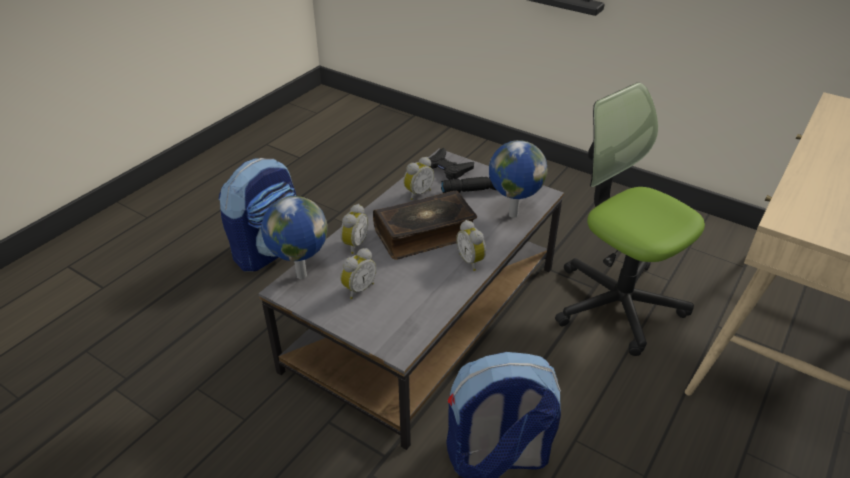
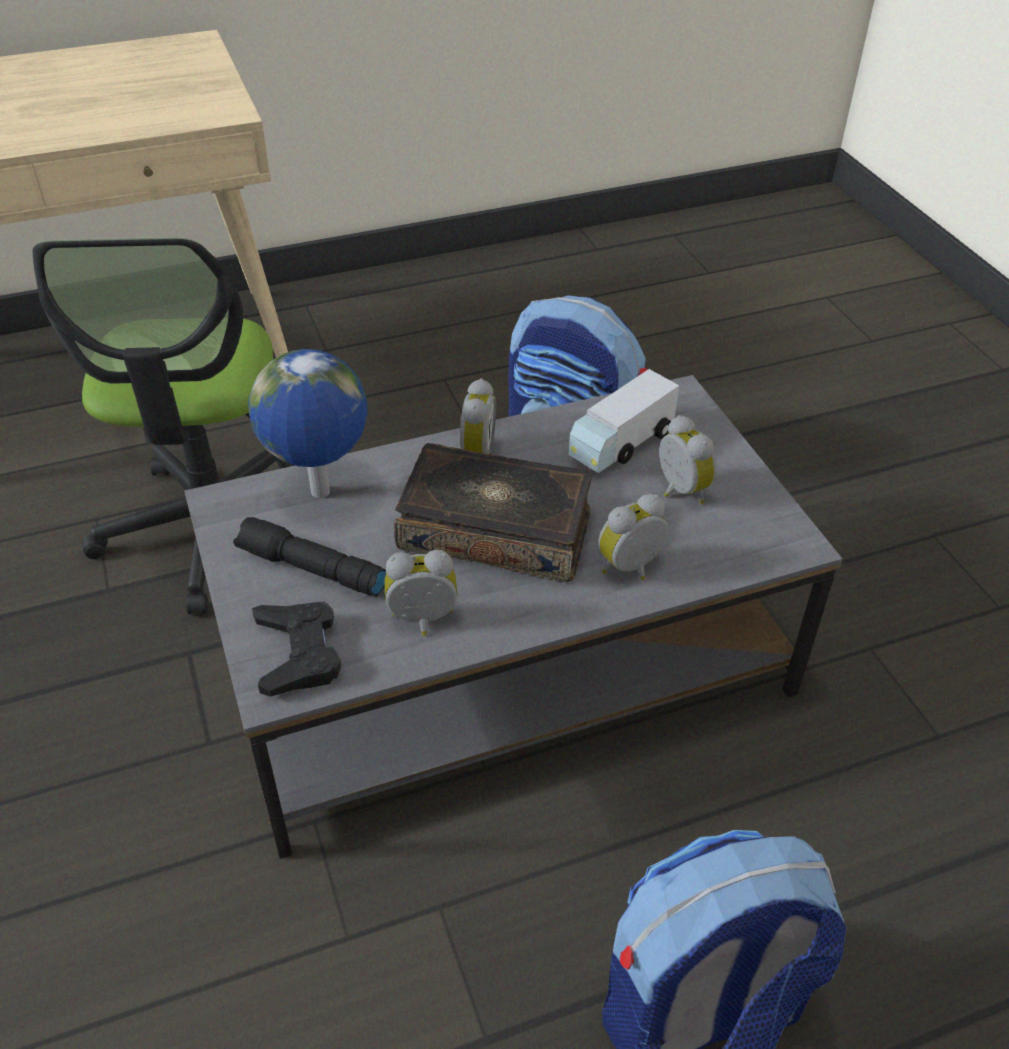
camera: 145 degrees left, 5 degrees up
globe [261,196,328,279] -> none
alarm clock [340,248,377,299] -> alarm clock turned 75 degrees clockwise [659,415,717,504]
none -> toy truck [569,369,679,473]

